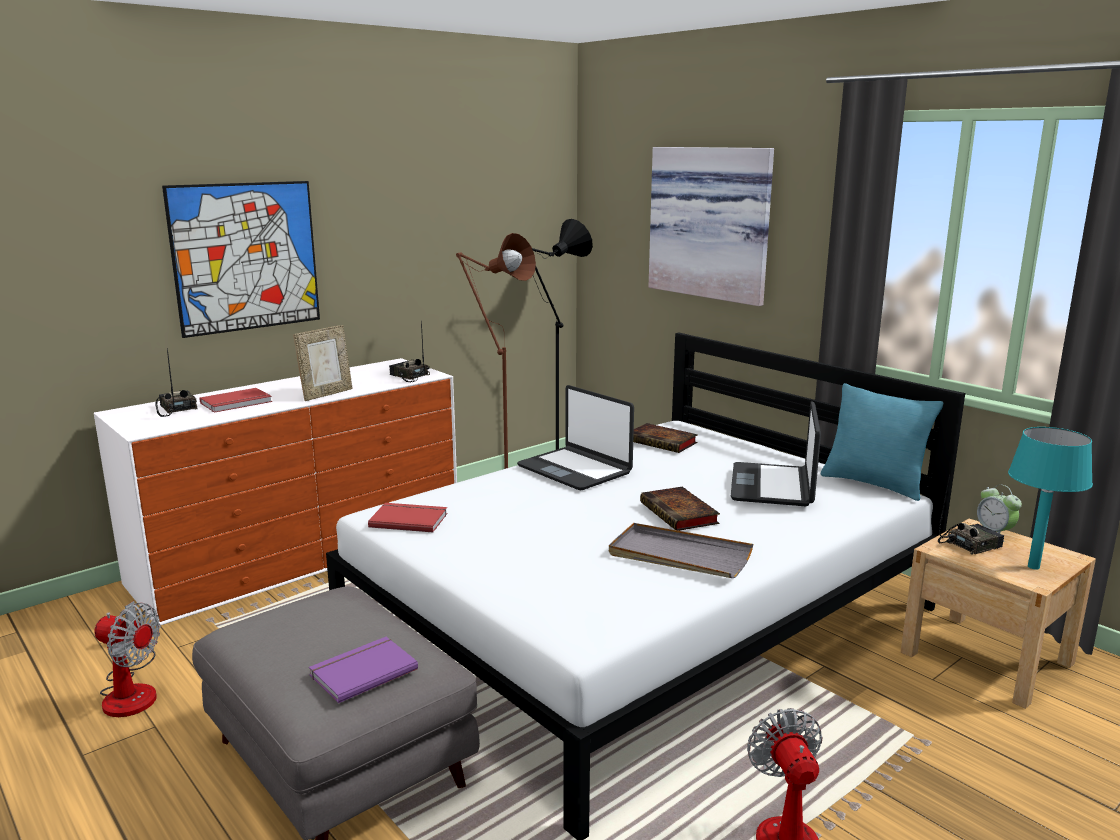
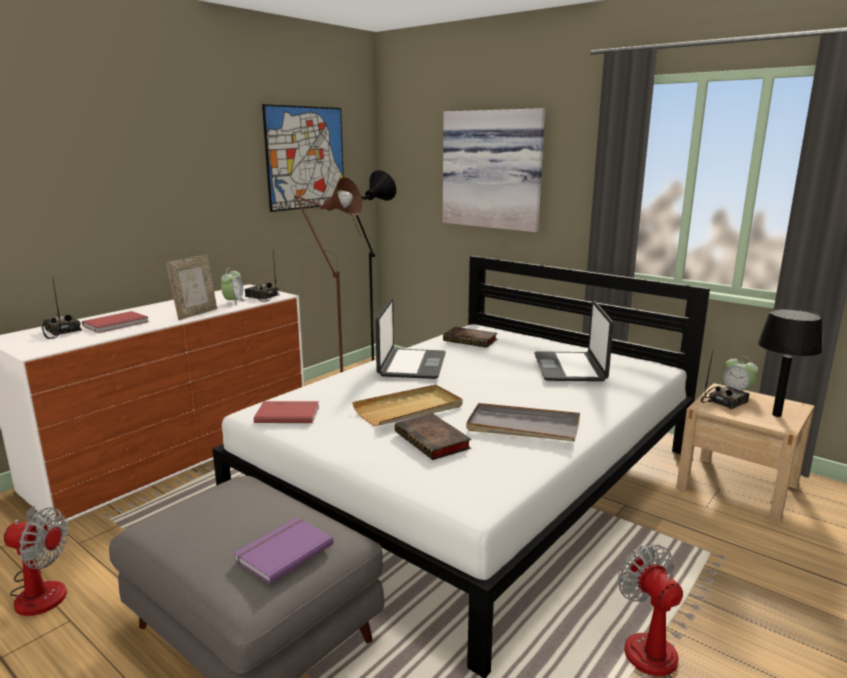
camera: 10 degrees left, 0 degrees up
picture [162,181,320,338] -> picture moved to [262,104,344,212]
laptop [517,385,634,490] -> laptop turned 120 degrees counterclockwise [375,298,446,379]
book [640,487,720,531] -> book moved to [395,413,472,460]
turquoise pillow [821,383,943,501] -> none
turquoise table lamp [1008,427,1093,570] -> black table lamp [758,309,822,417]
none -> alarm clock [221,268,244,306]
none -> beige tray [352,384,462,426]

